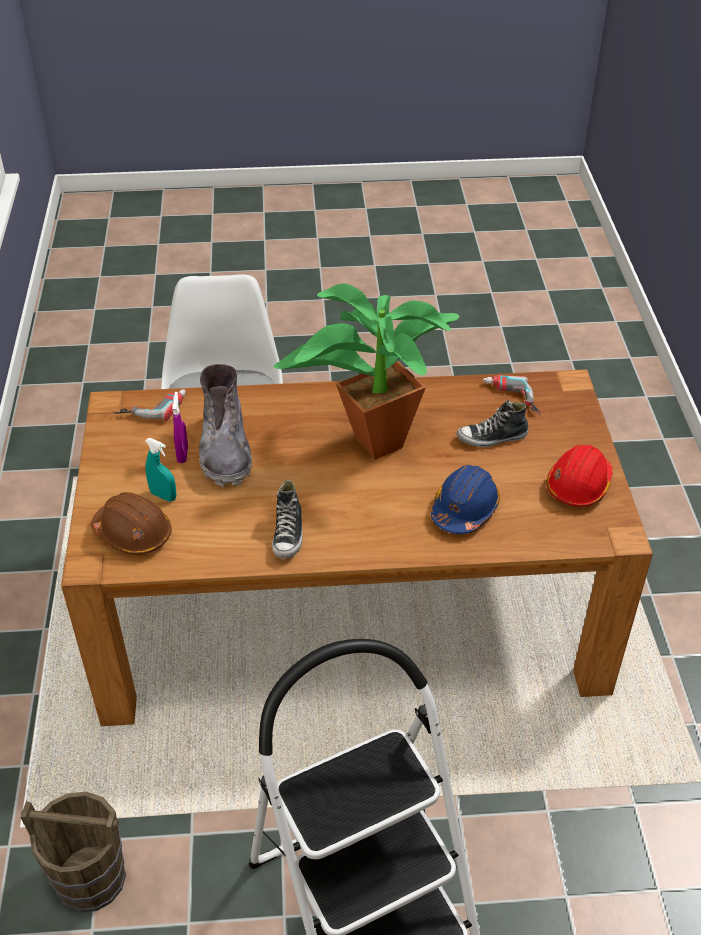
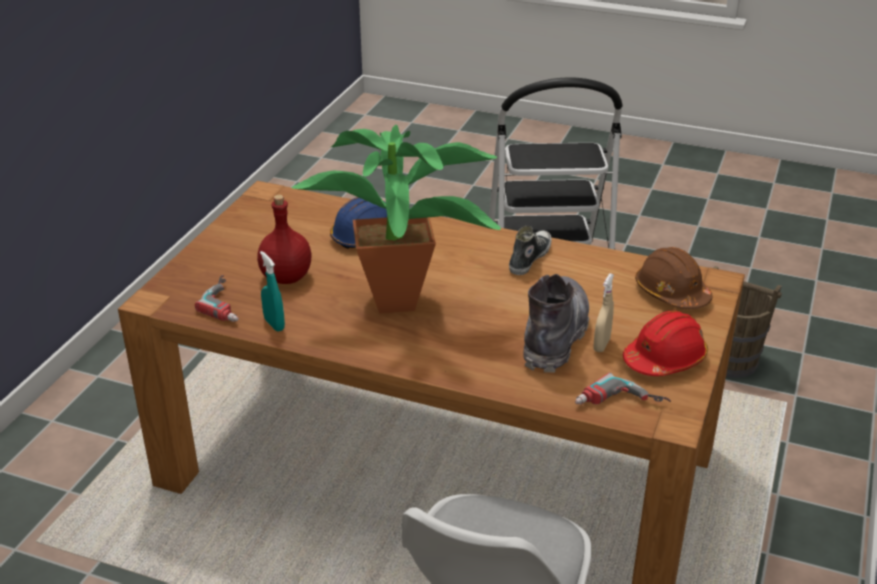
camera: 155 degrees left, 10 degrees down
turquoise spray bottle [145,438,176,502] -> turquoise spray bottle moved to [260,251,285,332]
purple spray bottle [172,392,188,463] -> beige spray bottle [594,273,614,352]
shoe [457,400,529,447] -> red bottle [257,195,312,284]
red hard hat [547,444,613,507] -> red hard hat moved to [623,311,708,376]

